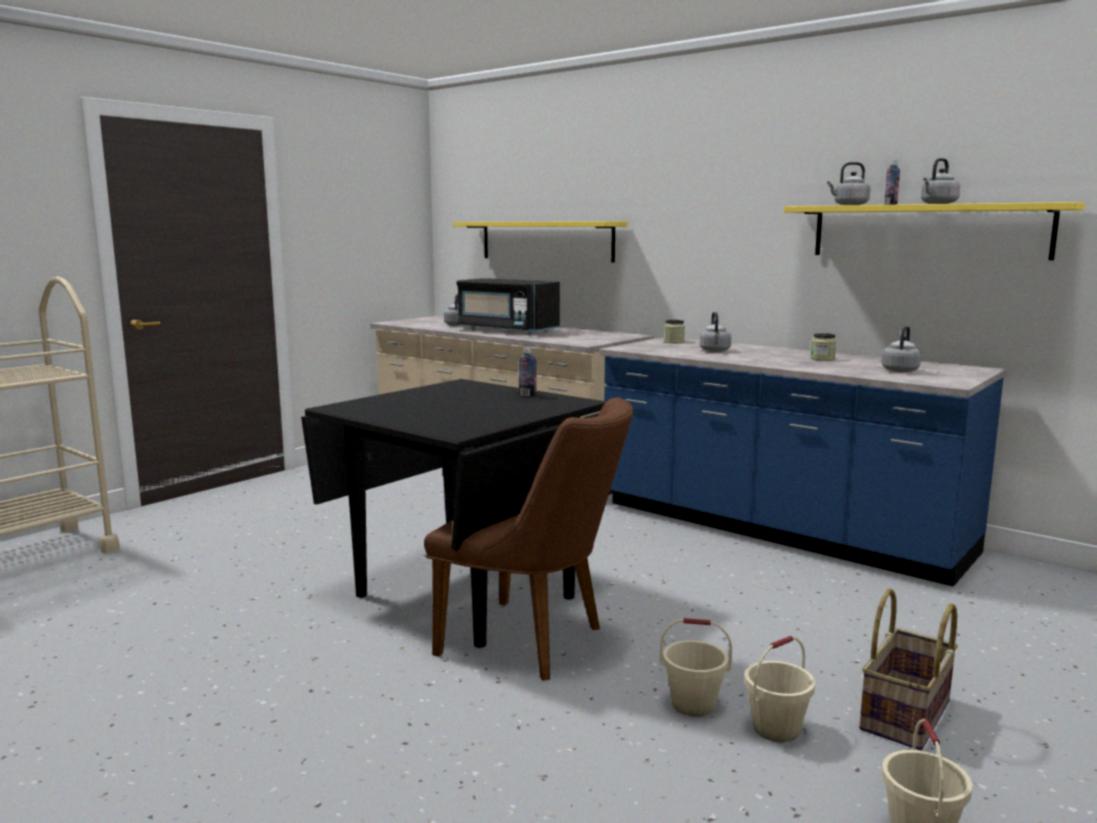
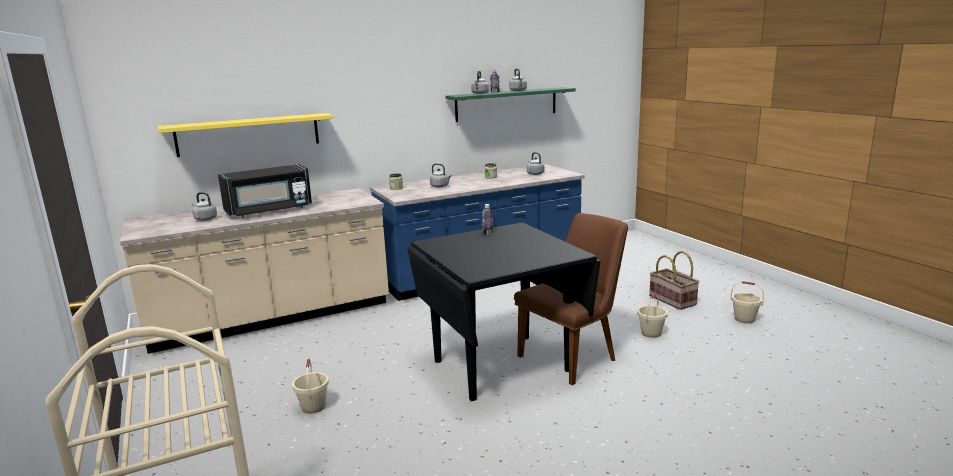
camera: 65 degrees left, 5 degrees up
beige bucket [744,636,815,743] -> beige bucket moved to [292,359,329,414]
yellow shelf [784,202,1085,260] -> green shelf [445,87,576,122]

